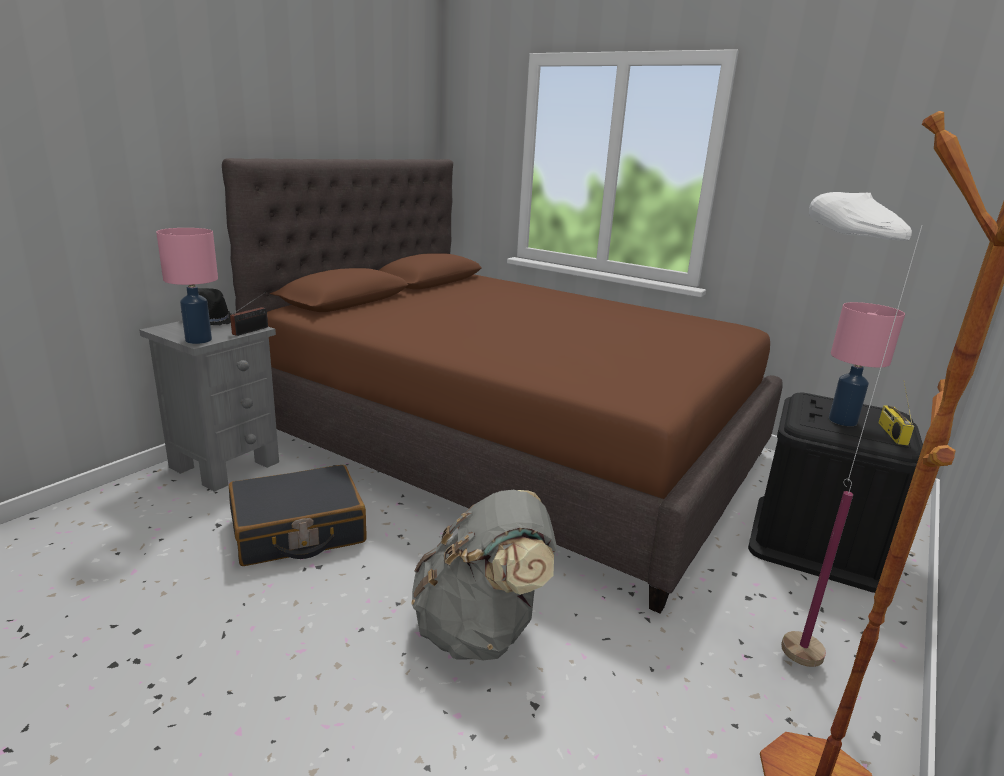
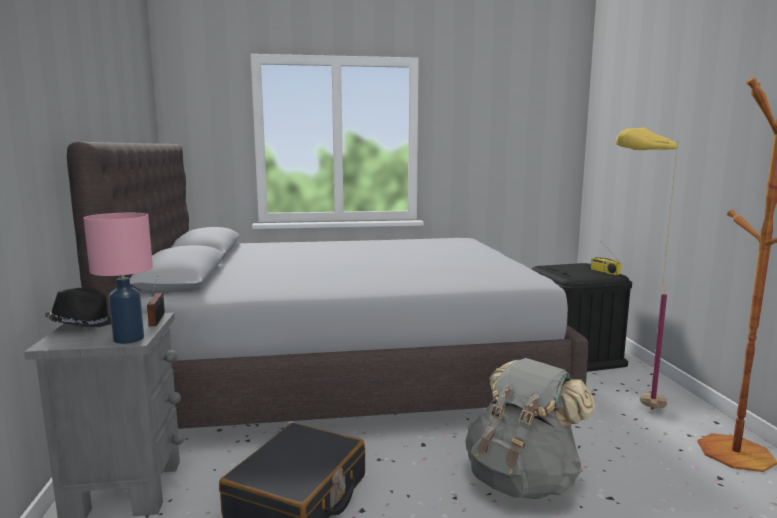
camera: 40 degrees left, 10 degrees down
brown bed [222,158,783,614] -> grey bed [67,141,588,429]
white floor lamp [781,192,922,667] -> yellow floor lamp [616,127,678,410]
pink table lamp [829,302,905,426] -> none

